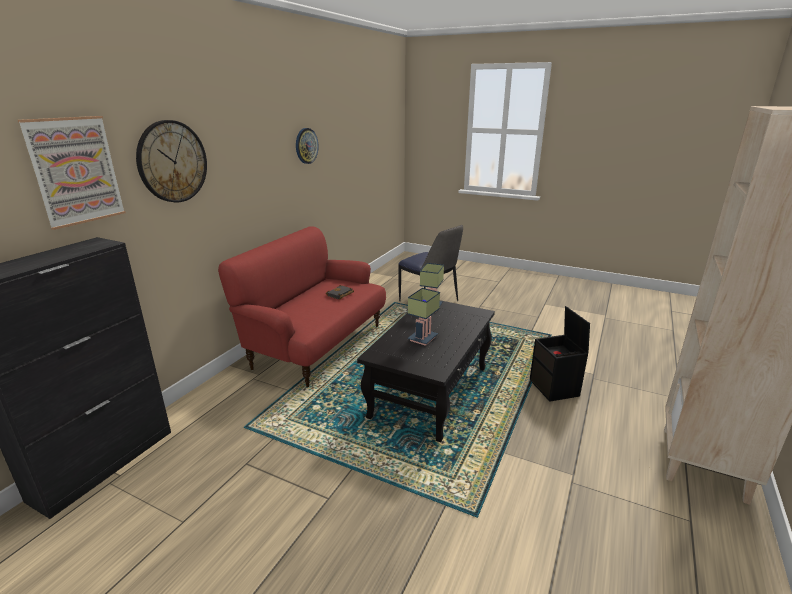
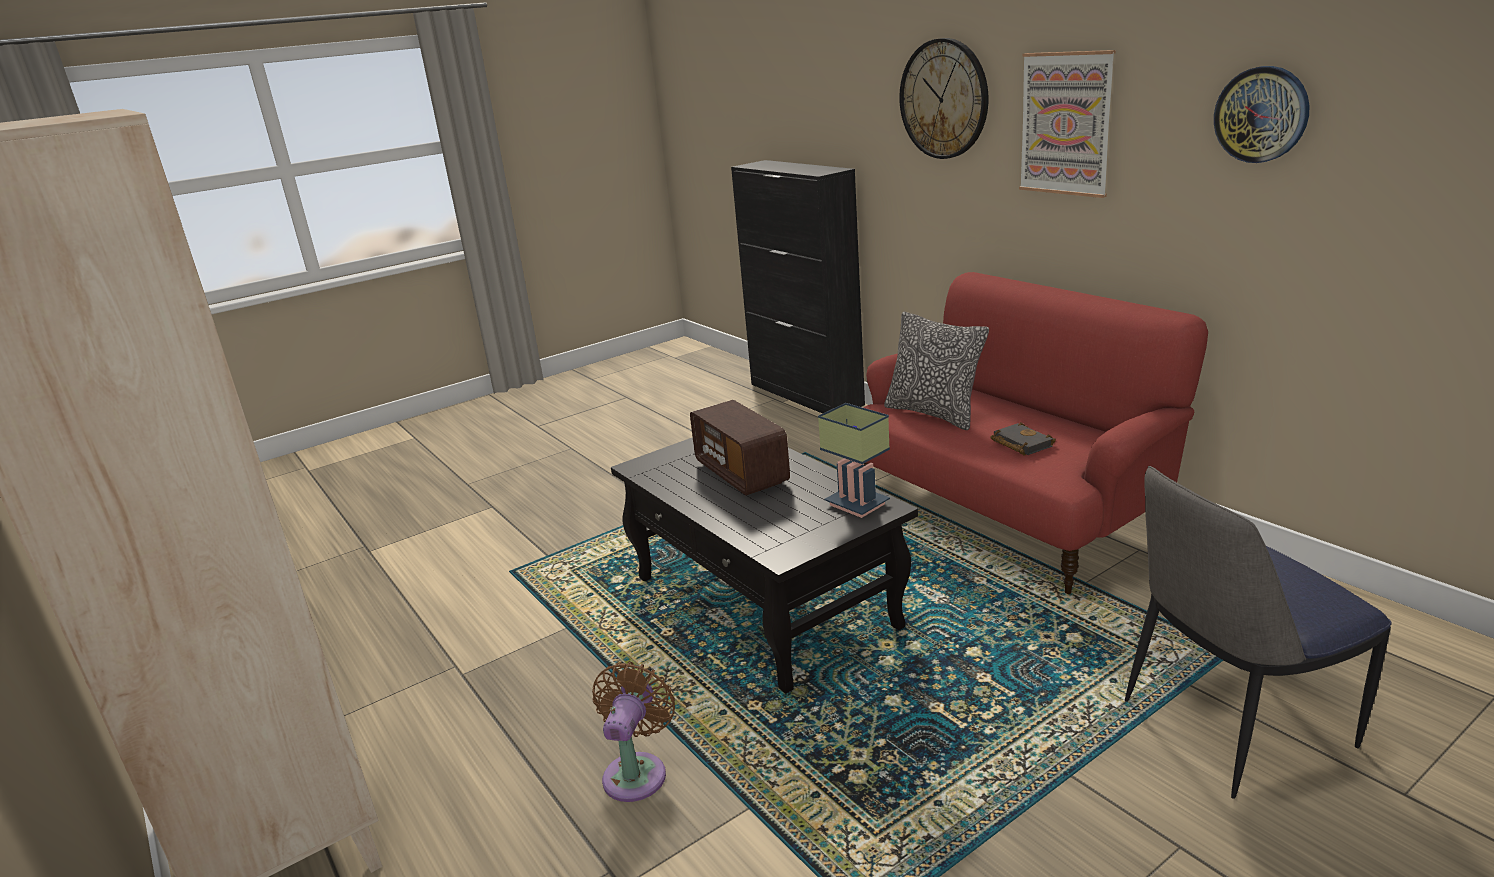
camera: 120 degrees right, 0 degrees up
picture [18,116,126,230] -> picture moved to [1019,50,1116,198]
table lamp [408,288,440,346] -> radio [690,400,790,495]
black storage box [530,306,590,402] -> brown fan [592,662,675,802]
none -> pillow [884,312,989,430]

